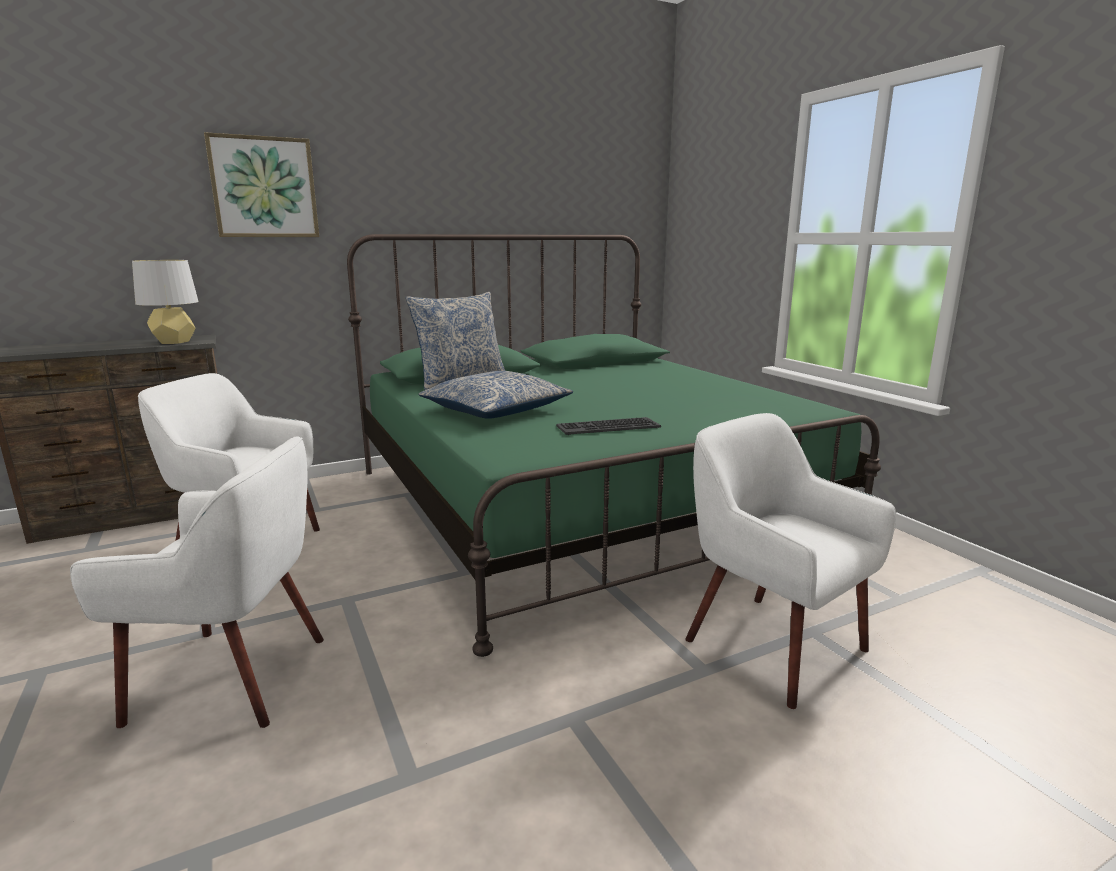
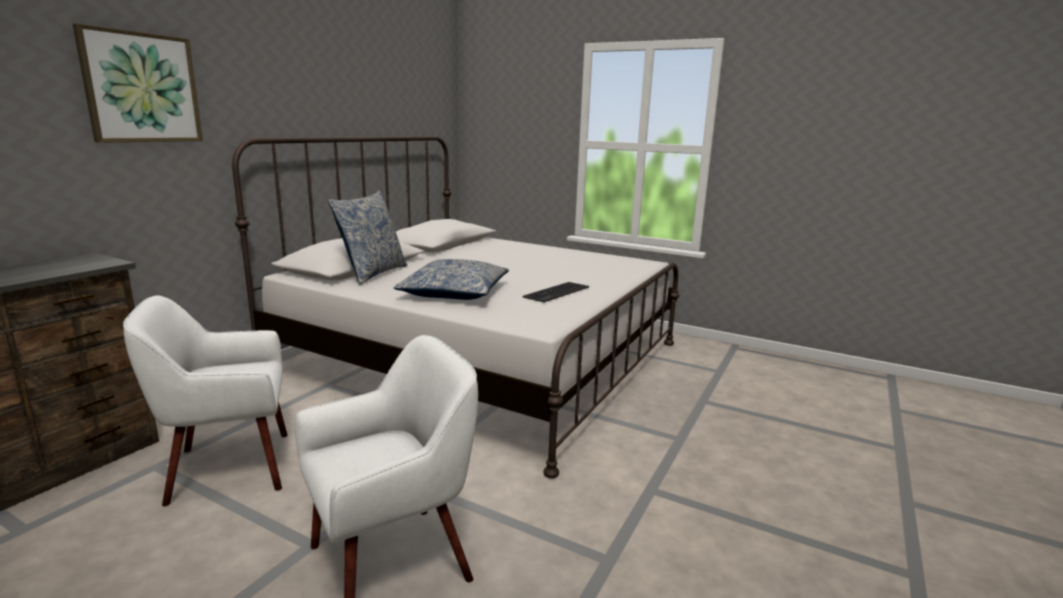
camera: 35 degrees left, 0 degrees up
grey table lamp [132,260,199,344] -> none
green bed [347,234,881,657] -> white bed [232,136,679,478]
white armchair [685,413,896,709] -> none

